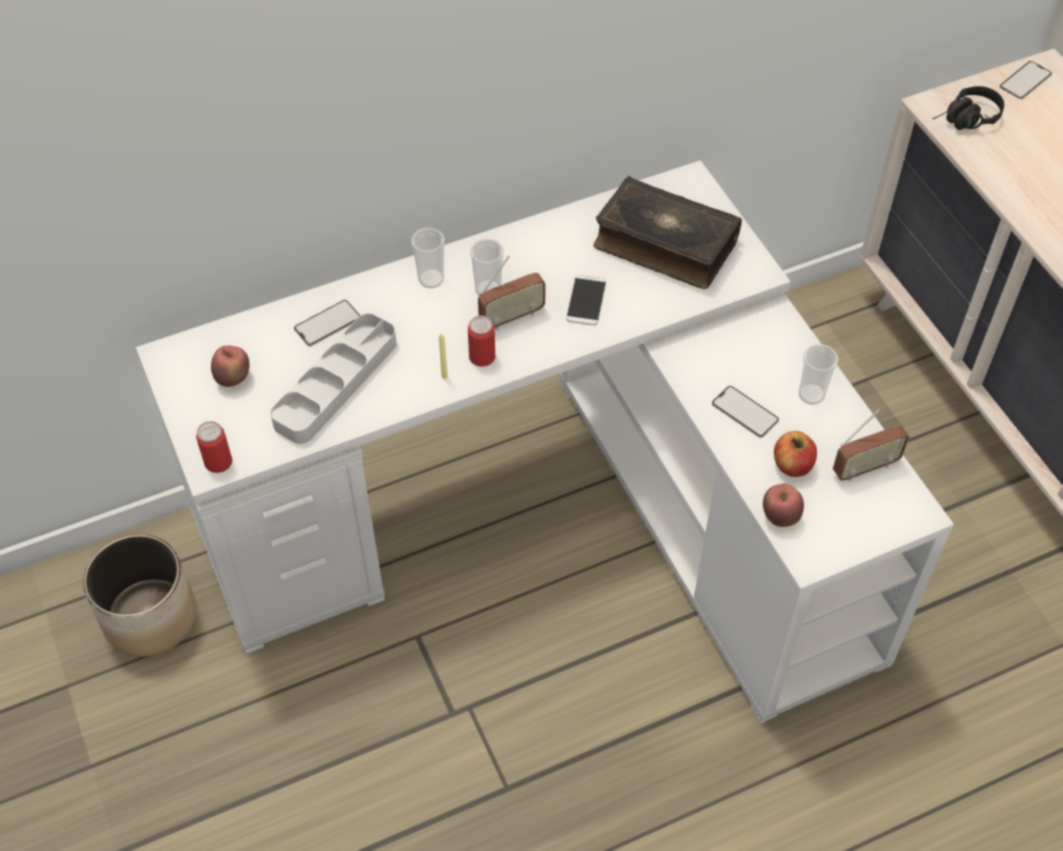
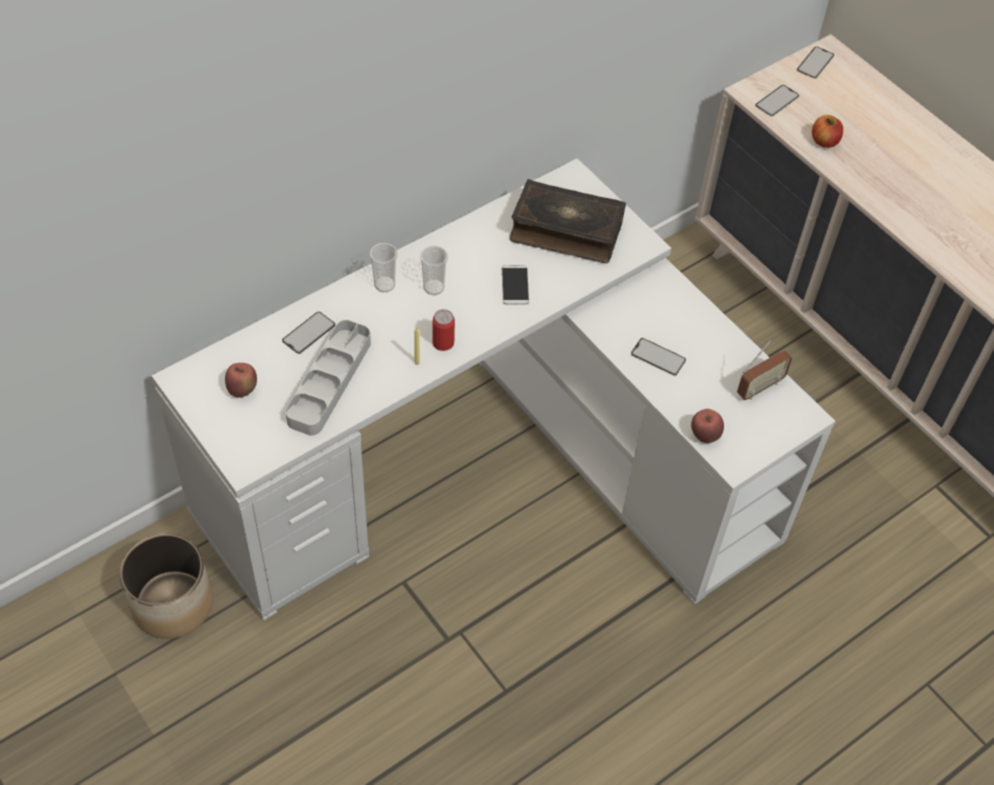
camera: 15 degrees left, 0 degrees up
can [196,421,232,473] -> none
radio [478,255,546,330] -> none
apple [774,431,817,477] -> apple moved to [812,115,843,148]
cup [799,344,839,405] -> none
black headphones [933,86,1004,130] -> phone [755,85,799,116]

